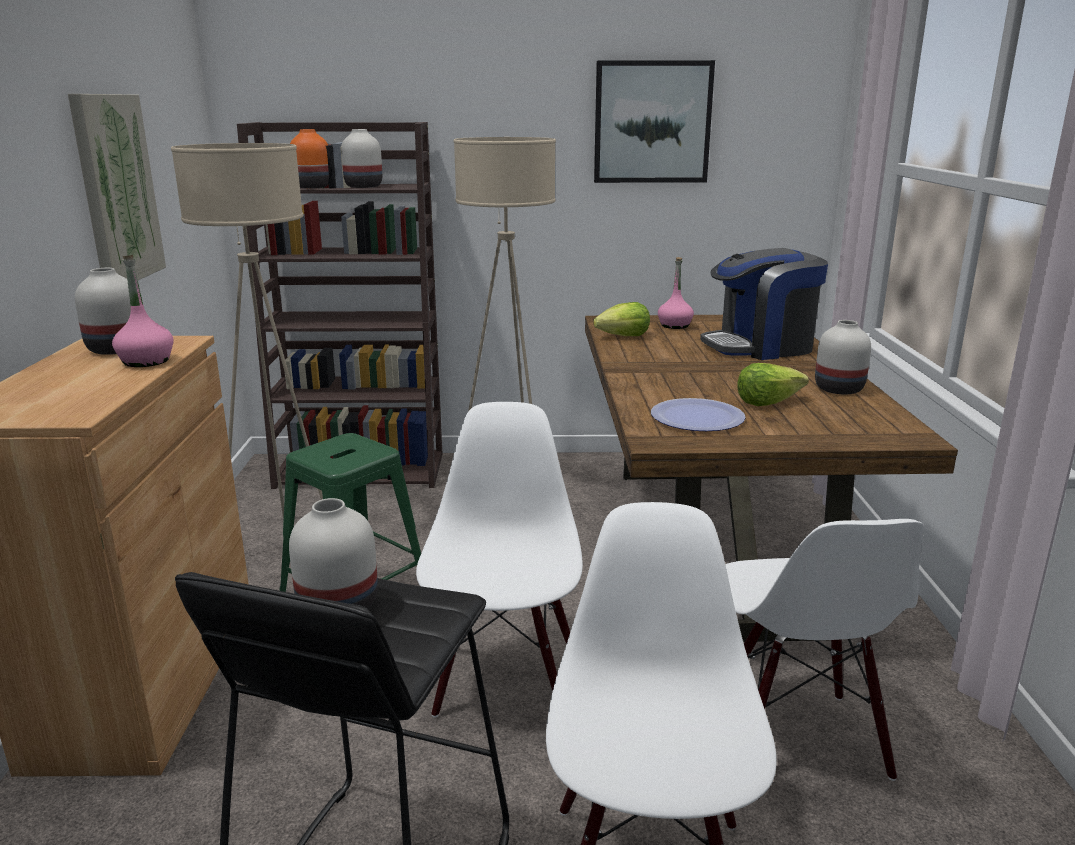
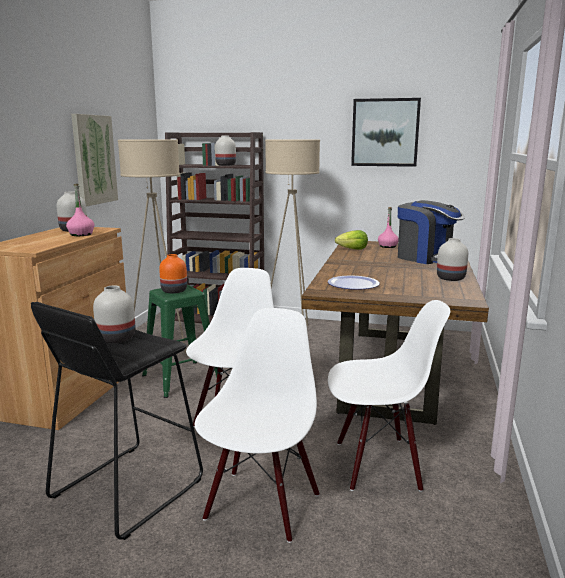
camera: 15 degrees right, 5 degrees down
orange vase [290,129,329,188] -> orange vase moved to [159,254,187,293]
coffee machine [700,248,828,360] -> coffee machine turned 135 degrees counterclockwise [398,200,465,264]
white chair [725,519,924,781] -> white chair turned 105 degrees counterclockwise [328,300,450,492]
lettuce [737,363,809,406] -> none

